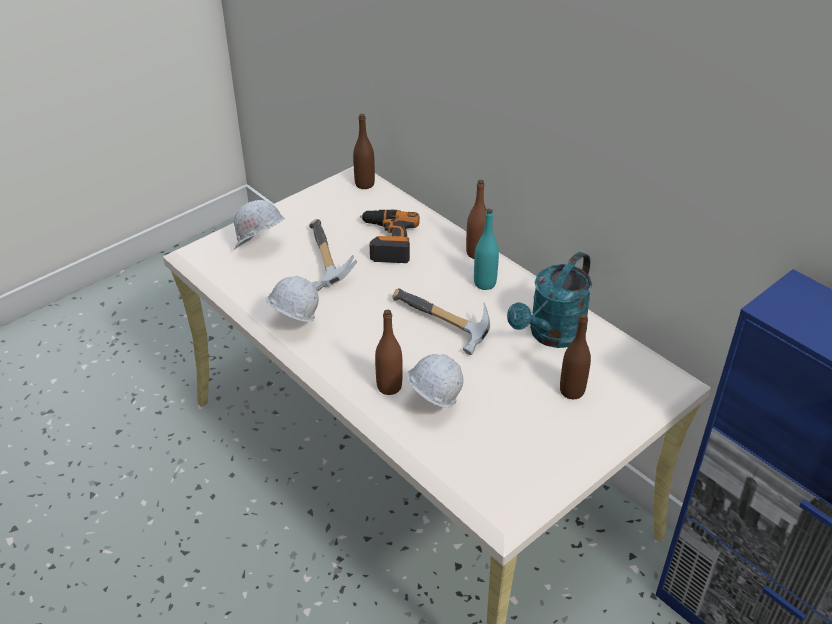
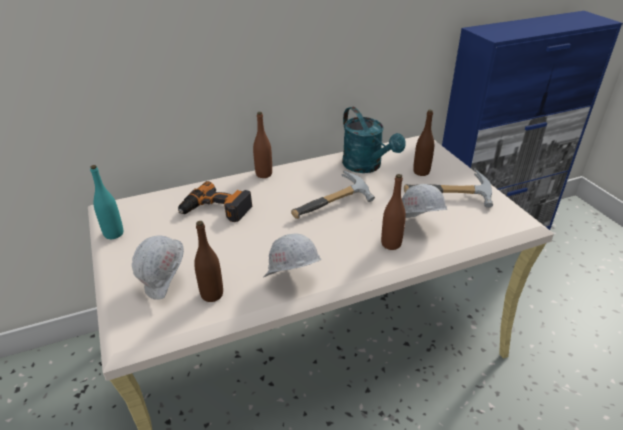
camera: 70 degrees left, 5 degrees down
hammer [309,219,357,292] -> hammer moved to [404,170,493,208]
brown bottle [353,114,375,189] -> brown bottle moved to [194,221,223,302]
turquoise bottle [474,209,499,290] -> turquoise bottle moved to [90,165,123,239]

